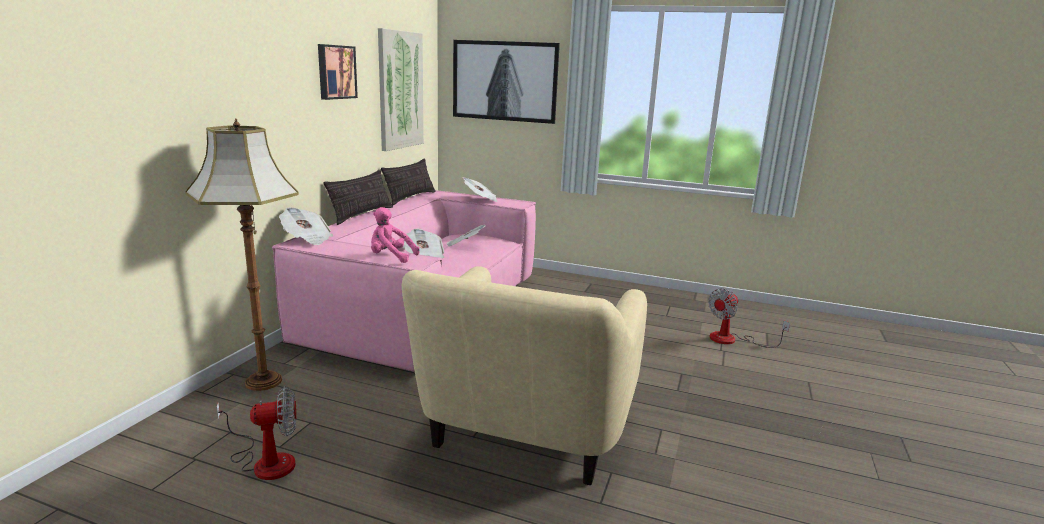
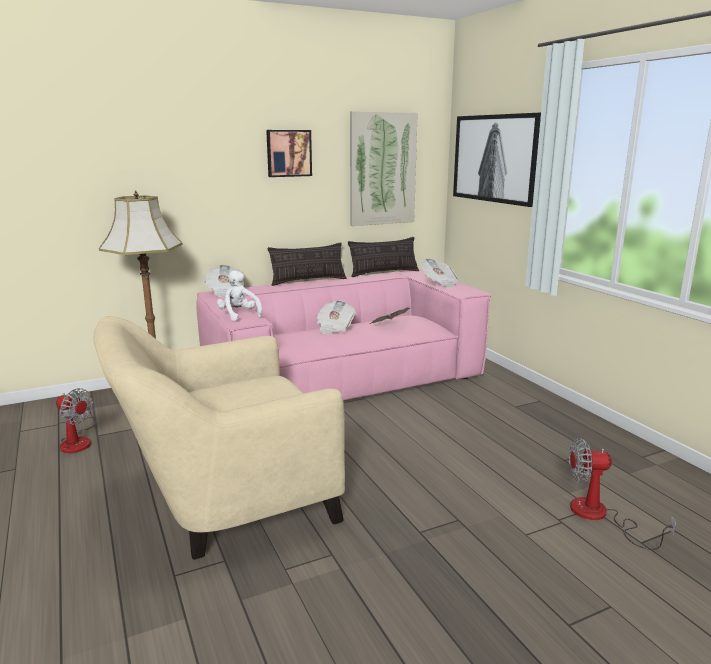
camera: 45 degrees right, 0 degrees up
pink plush toy [371,207,420,263] -> white plush toy [217,270,262,321]

